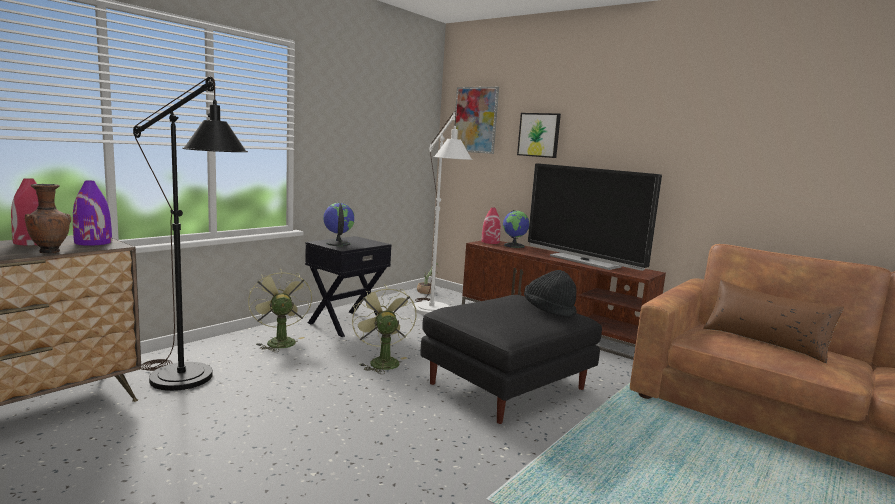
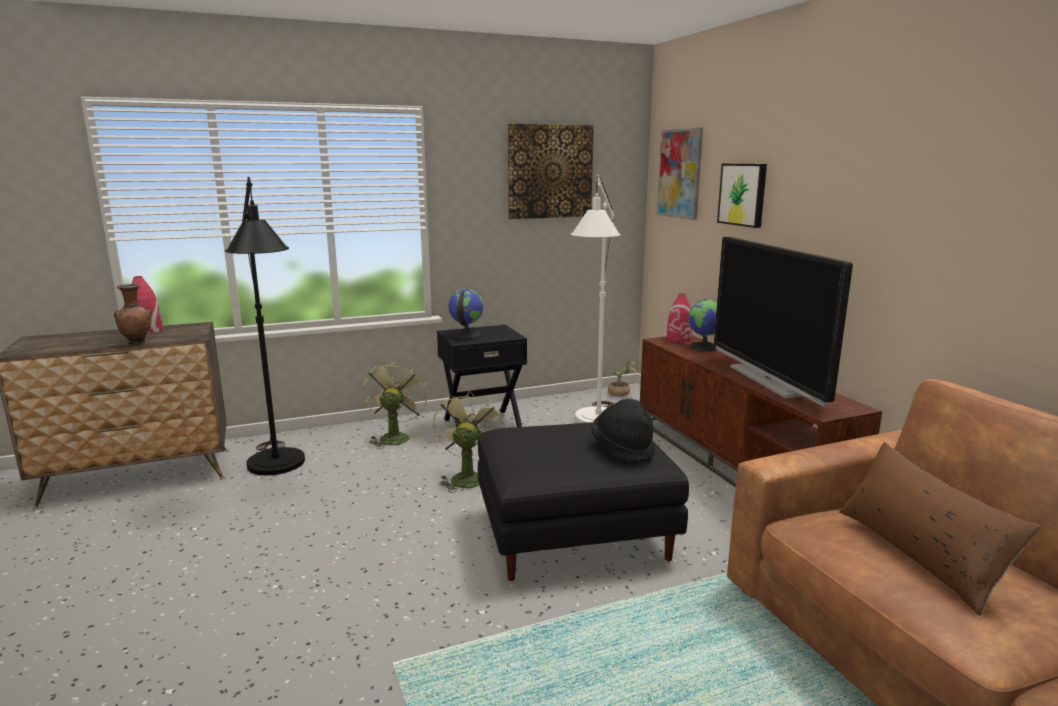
camera: 30 degrees right, 5 degrees up
purple vase [73,181,112,246] -> none
none -> picture [508,124,594,219]

